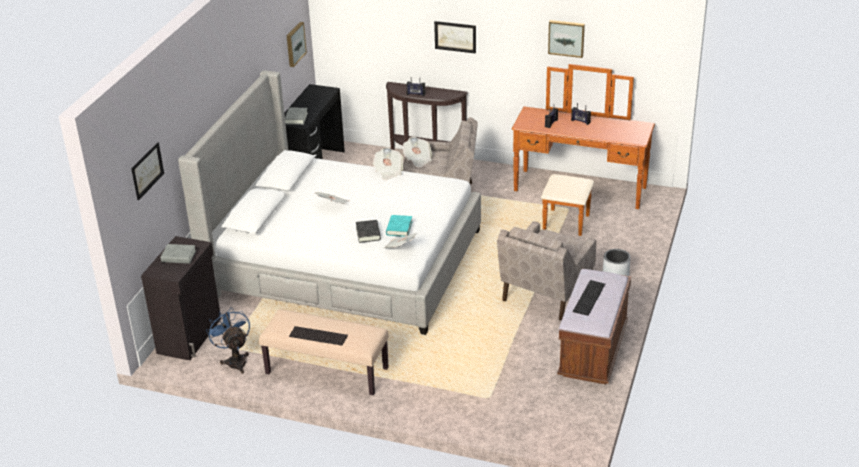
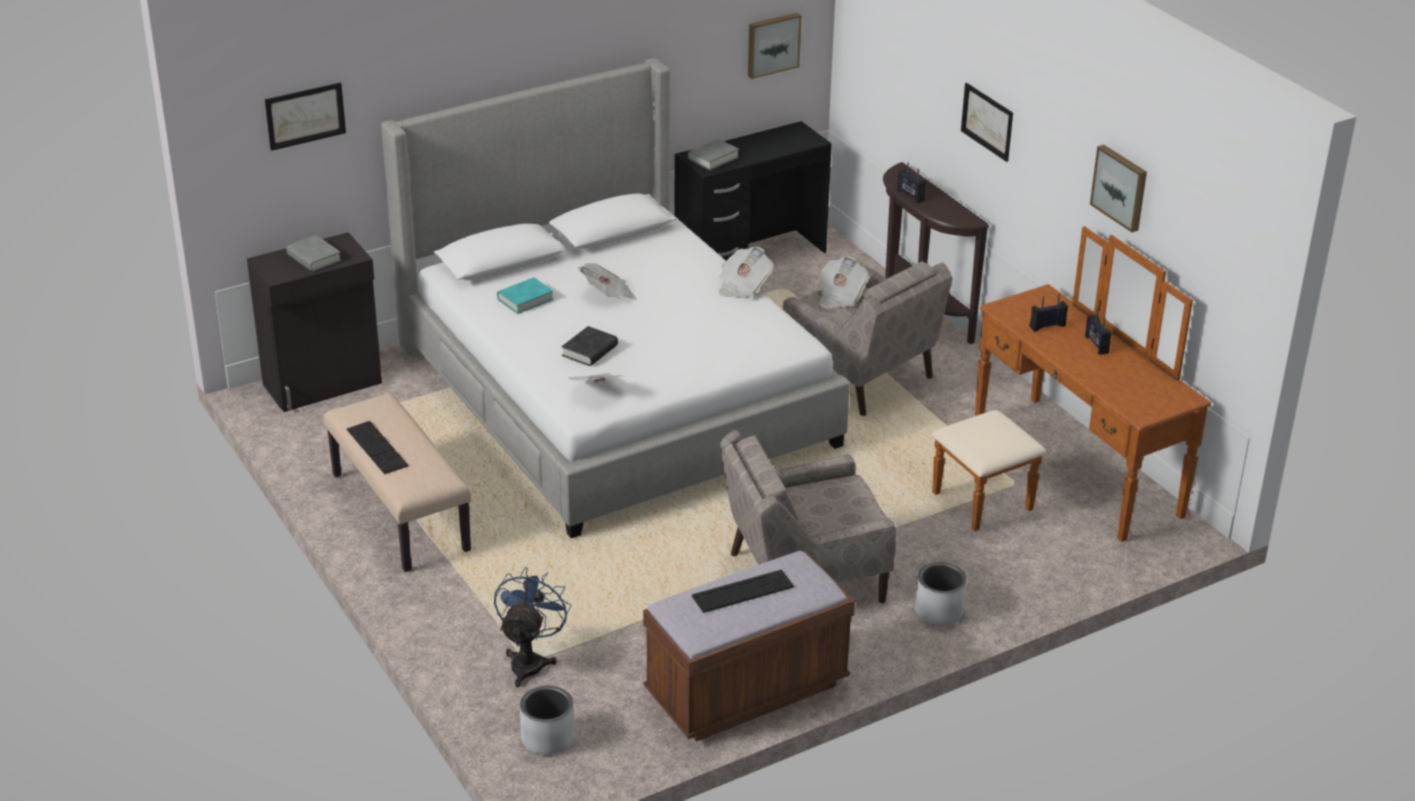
camera: 40 degrees right, 0 degrees up
blue fan [206,307,250,374] -> blue fan moved to [494,567,571,687]
turquoise book [386,215,413,237] -> turquoise book moved to [497,278,554,314]
none -> grey planter [520,686,575,755]

